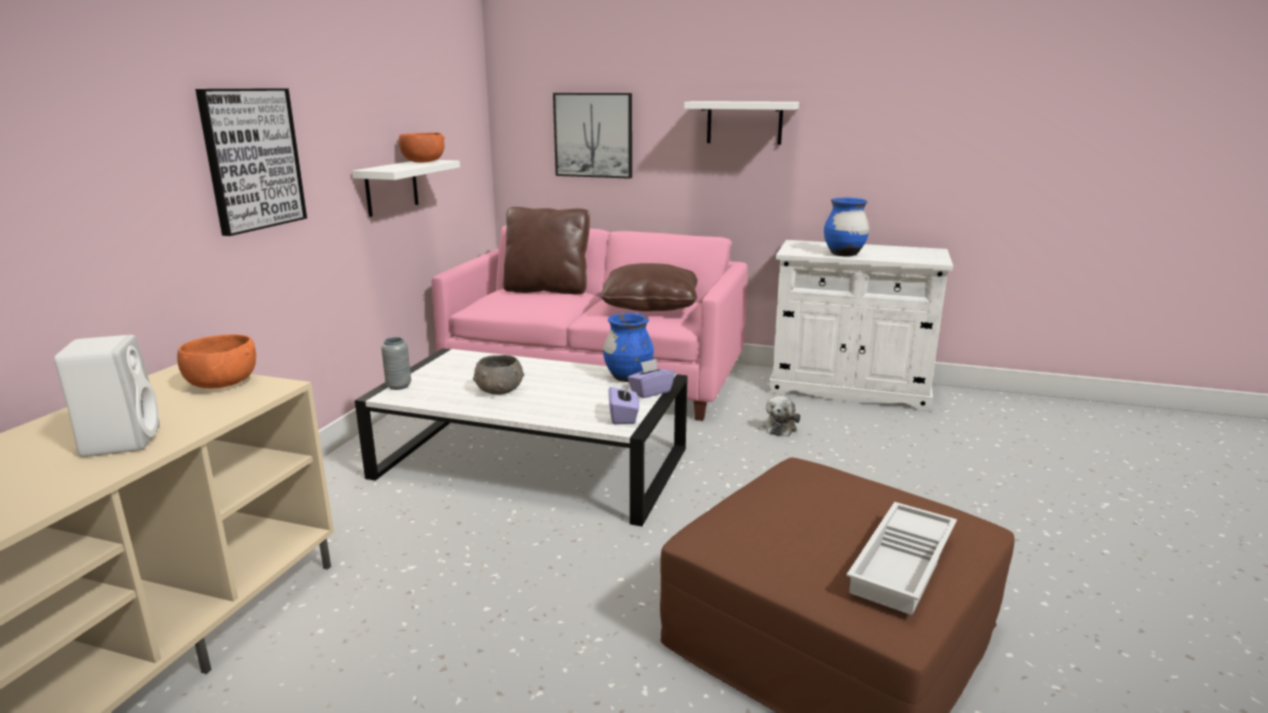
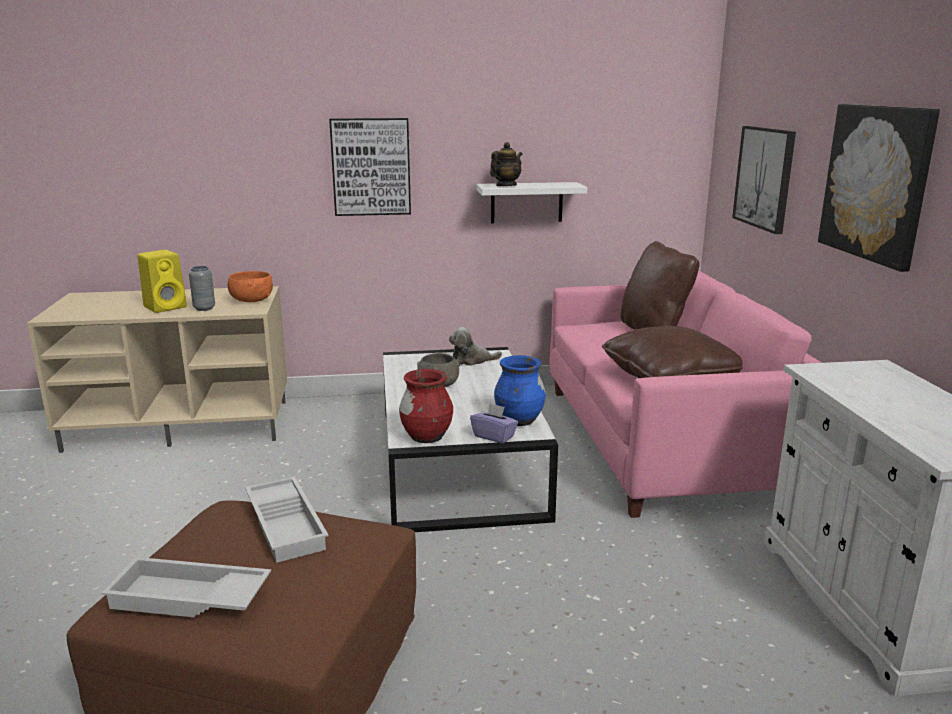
camera: 65 degrees right, 0 degrees up
white speaker [54,335,160,457] -> yellow speaker [138,250,187,313]
grey vase [381,337,411,390] -> grey vase moved to [189,266,215,311]
orange bowl [399,132,445,163] -> none
purple tissue box [609,384,639,424] -> red vase [399,369,453,443]
white shelf [684,101,799,145] -> picture [818,104,940,272]
plush toy [762,396,800,437] -> plush toy moved to [449,327,502,366]
blue vase [824,198,869,257] -> none
none -> white tray [245,476,328,563]
none -> teapot [490,142,523,186]

